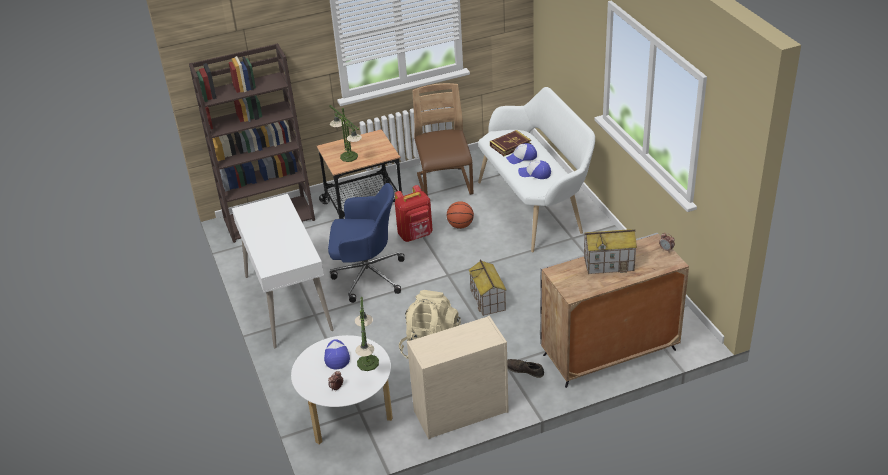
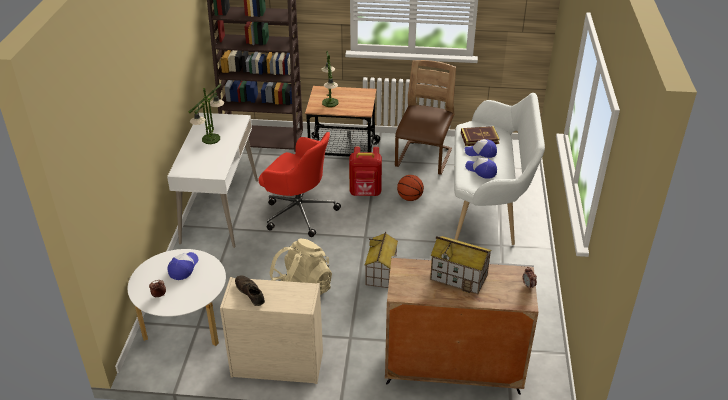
camera: 25 degrees right, 0 degrees up
blue office chair [328,183,405,303] -> red office chair [258,132,341,237]
table lamp [355,297,379,371] -> table lamp moved to [189,84,224,144]
brown shoe [507,359,544,378] -> brown shoe moved to [235,276,265,306]

